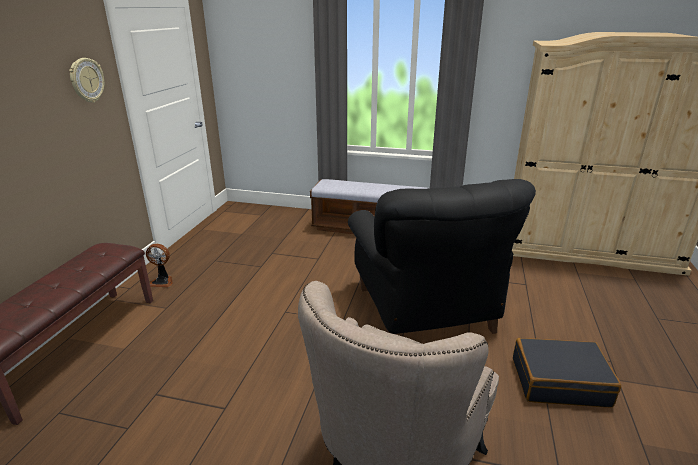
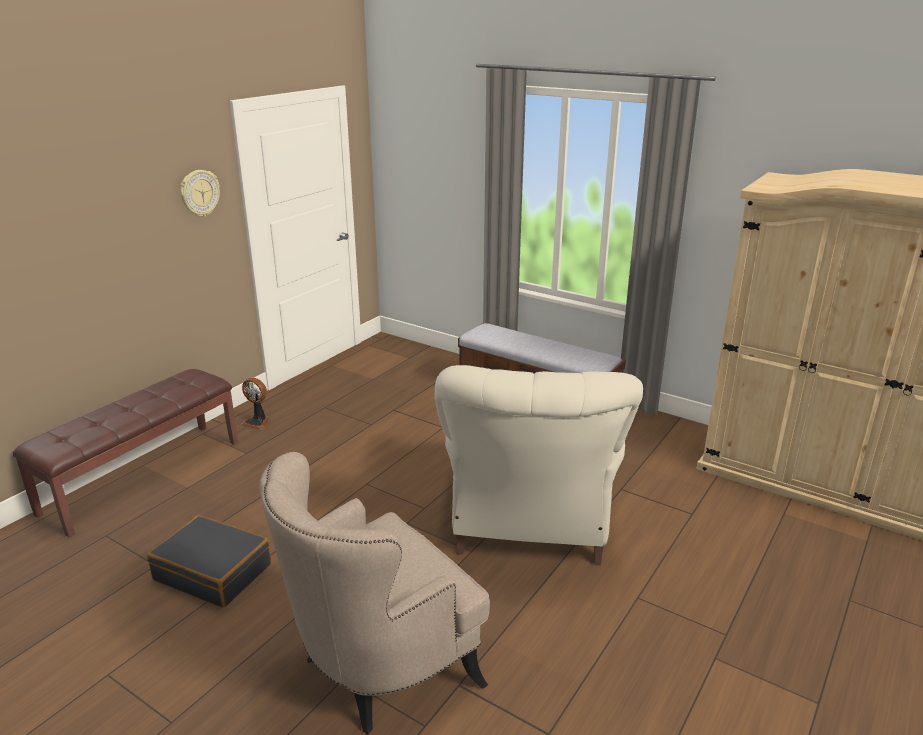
camera: 20 degrees right, 0 degrees up
black armchair [348,179,536,335] -> beige armchair [435,365,643,565]
black suitcase [513,338,621,407] -> black suitcase moved to [147,515,271,608]

